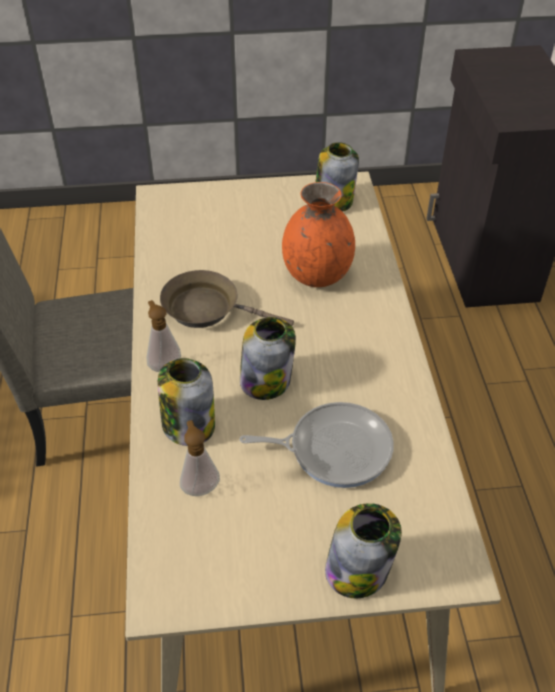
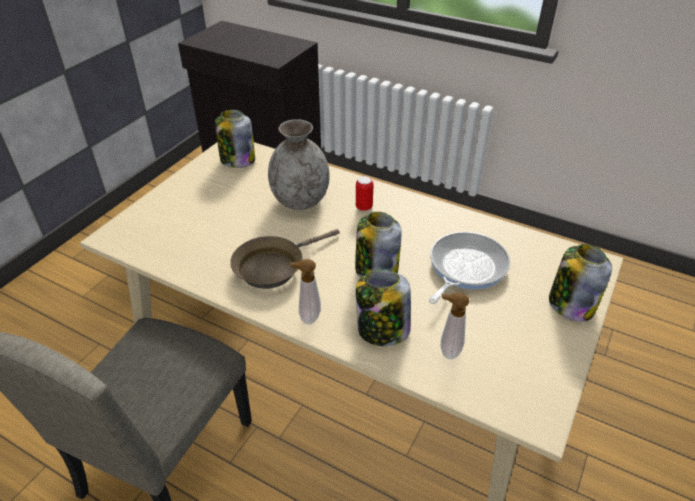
camera: 55 degrees left, 5 degrees down
orange vase [282,182,355,287] -> grey vase [268,119,329,210]
none -> can [356,176,374,211]

